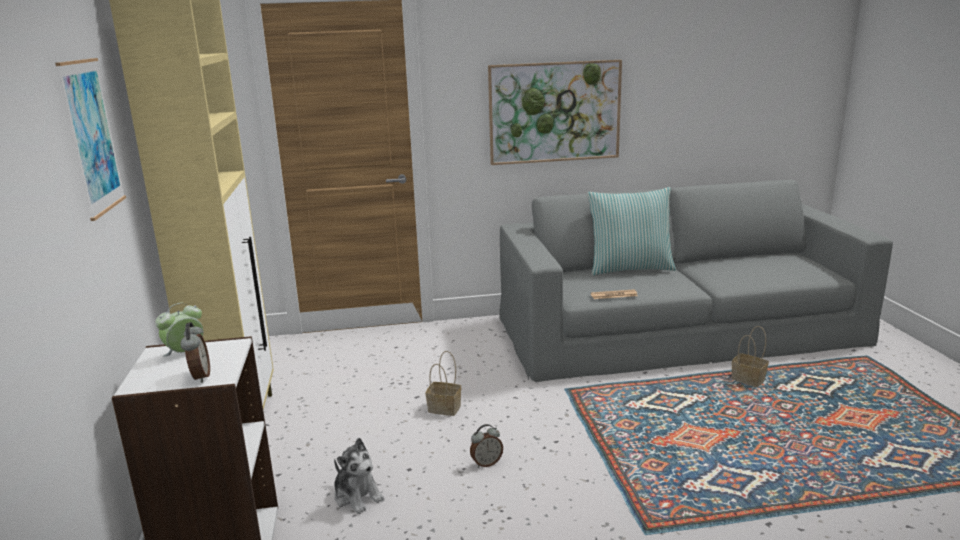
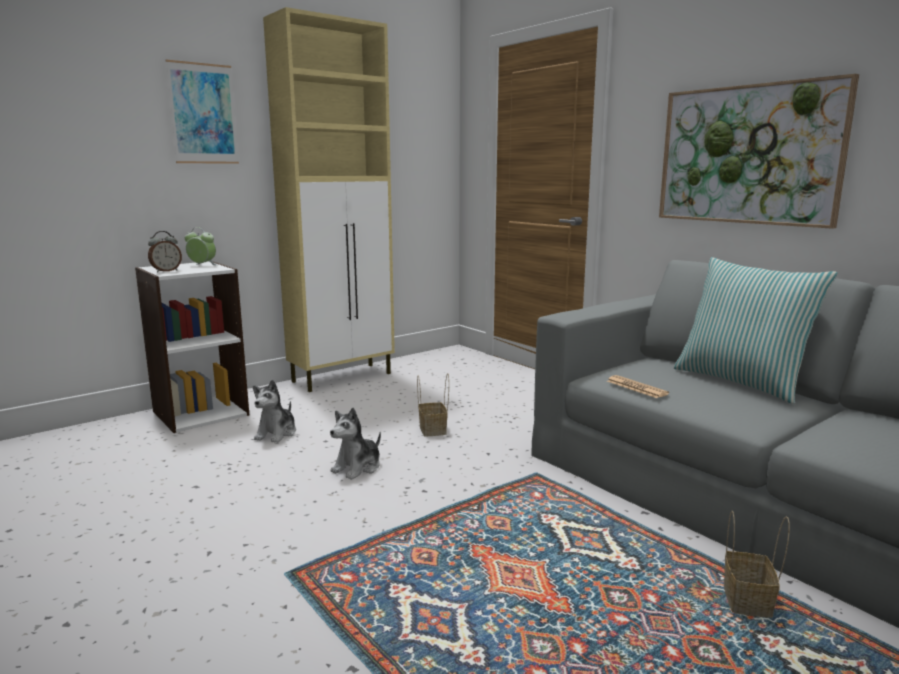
camera: 60 degrees right, 5 degrees down
alarm clock [470,424,503,468] -> plush toy [330,408,381,480]

